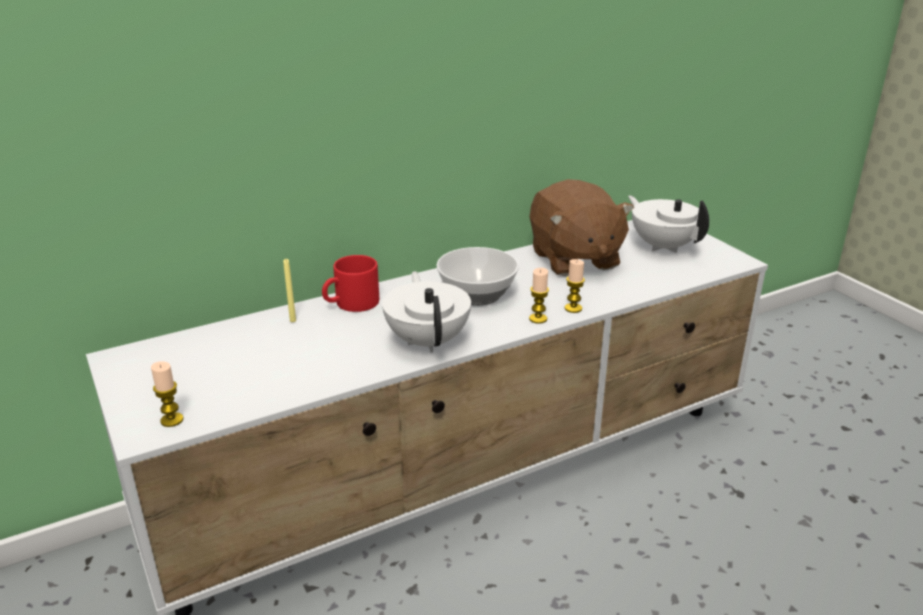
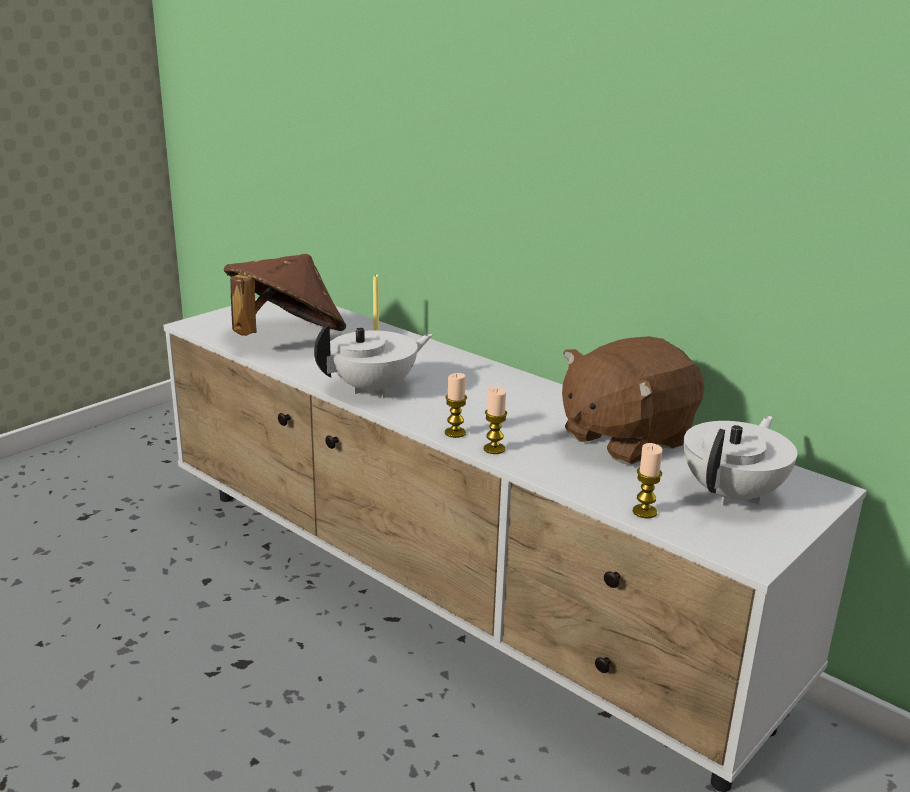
camera: 70 degrees right, 5 degrees down
candle [151,361,183,427] -> candle moved to [633,443,663,519]
red mug [322,255,379,312] -> none
bowl [436,247,519,306] -> none
none -> brown hat [224,254,346,336]

